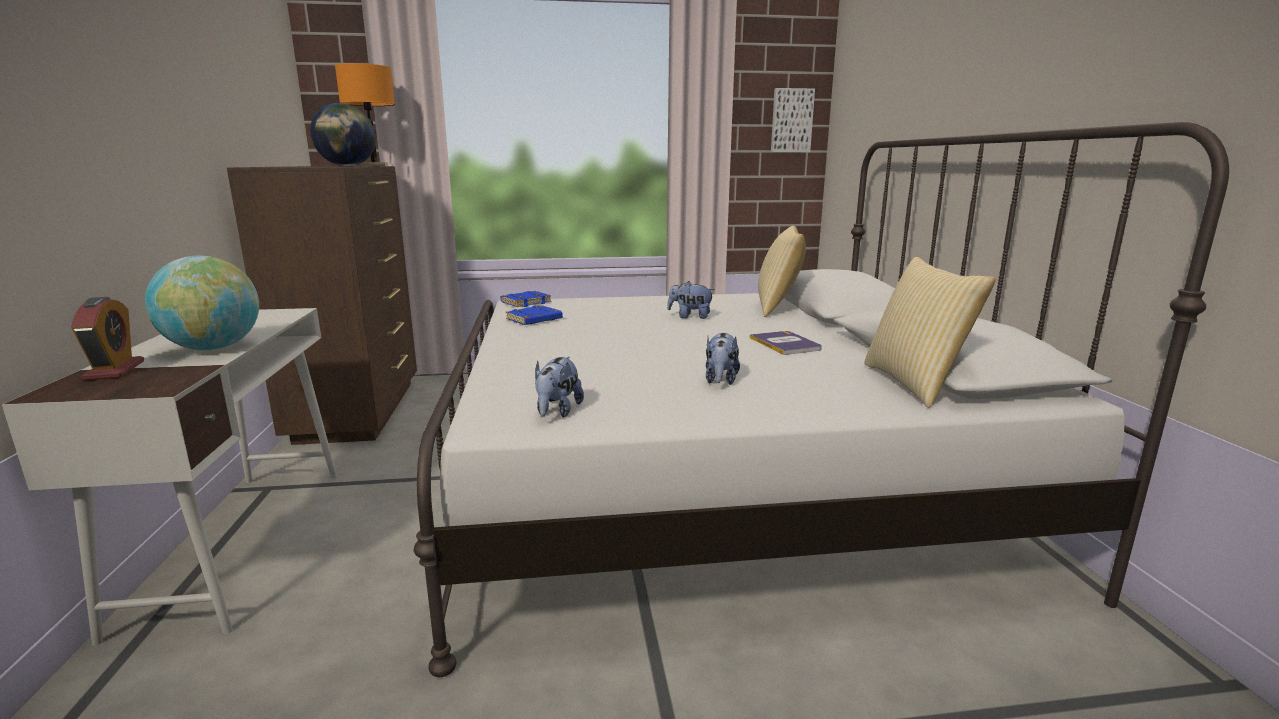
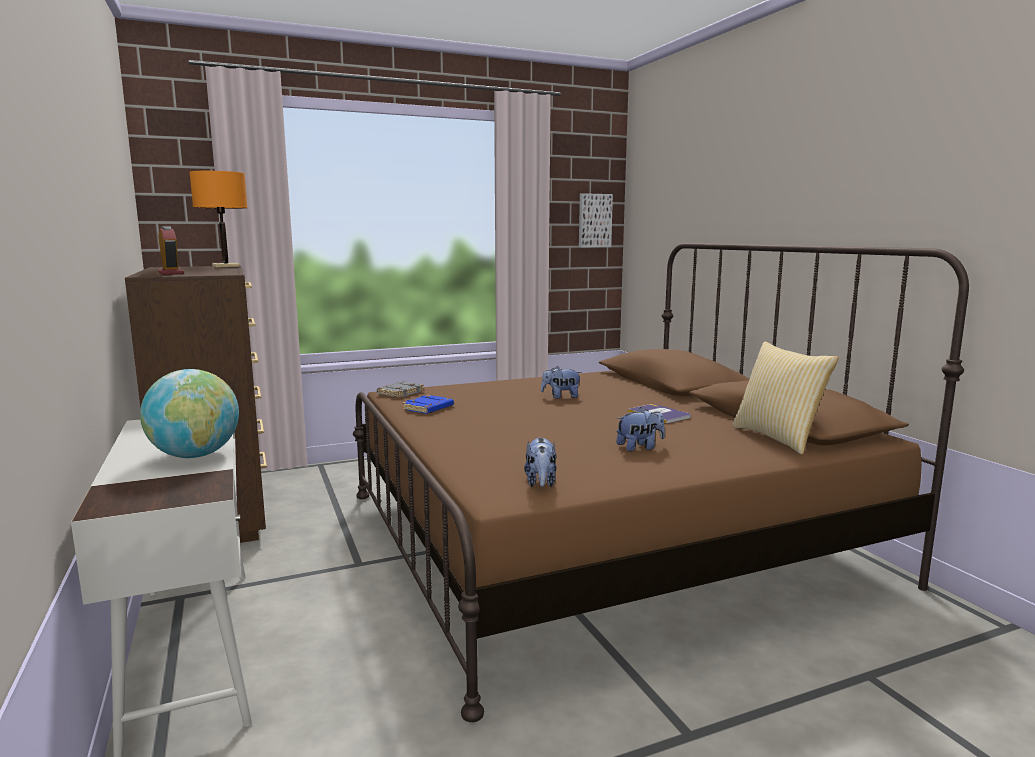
camera: 15 degrees left, 5 degrees down
alarm clock [71,297,144,381] -> alarm clock moved to [158,226,184,275]
globe [310,103,376,166] -> none
white bed [414,122,1229,677] -> brown bed [353,243,969,722]
blue book [501,291,551,307] -> grey book [377,381,424,398]
plush toy [706,333,740,385] -> plush toy turned 105 degrees counterclockwise [616,407,665,452]
pillow [758,226,806,317] -> none

